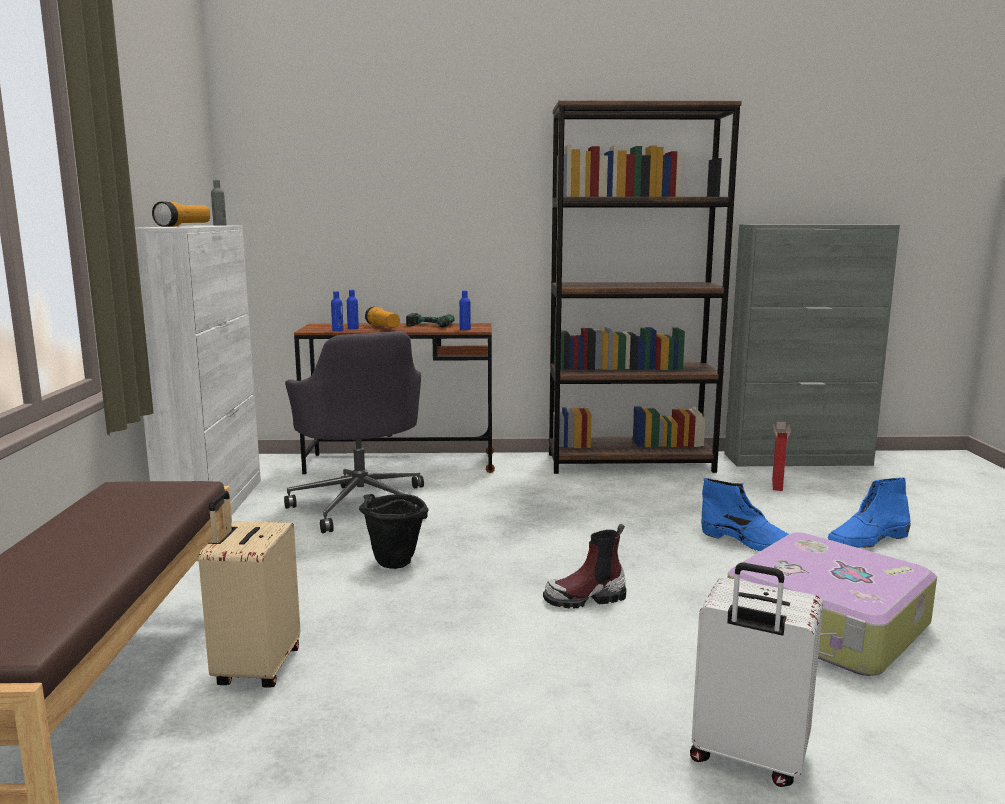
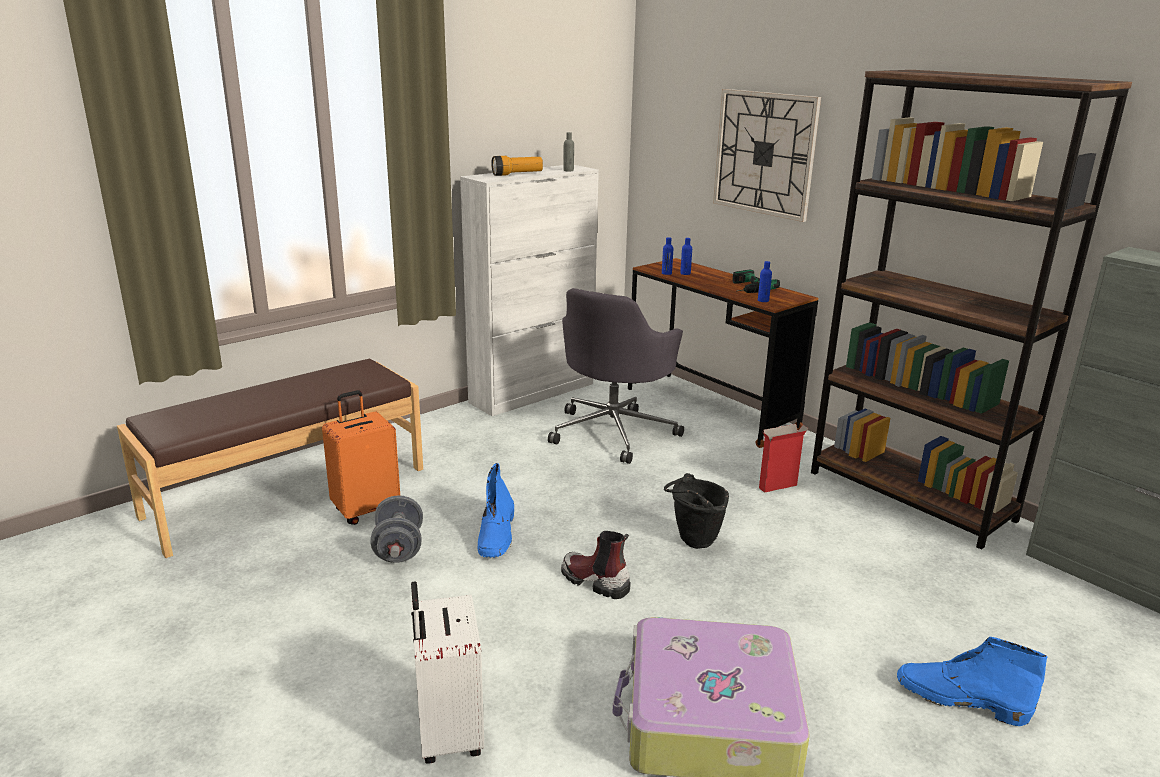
camera: 50 degrees right, 10 degrees up
beige suitcase [198,491,300,688] -> orange suitcase [322,390,400,525]
black bucket [359,494,429,569] -> black bucket moved to [664,473,729,549]
flashlight [365,306,400,328] -> none
blue boot [701,478,789,551] -> blue boot moved to [478,463,514,558]
cardboard box [772,422,791,491] -> cardboard box moved to [759,424,809,493]
none -> grey dumbbell [370,495,423,563]
none -> wall clock [713,89,821,222]

